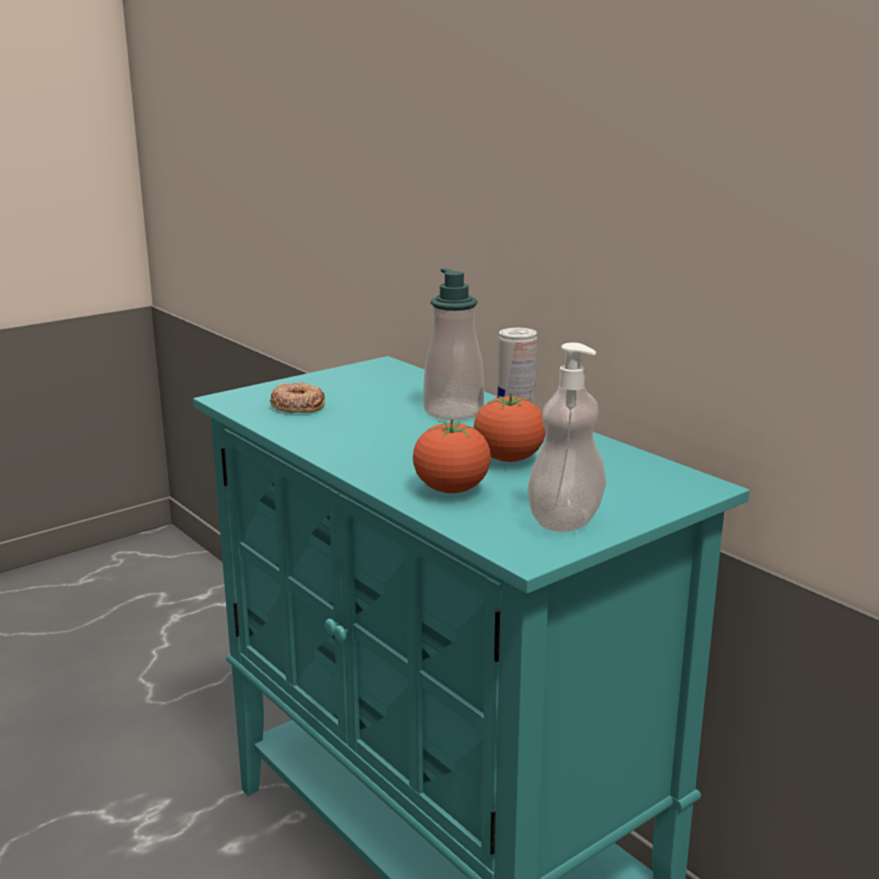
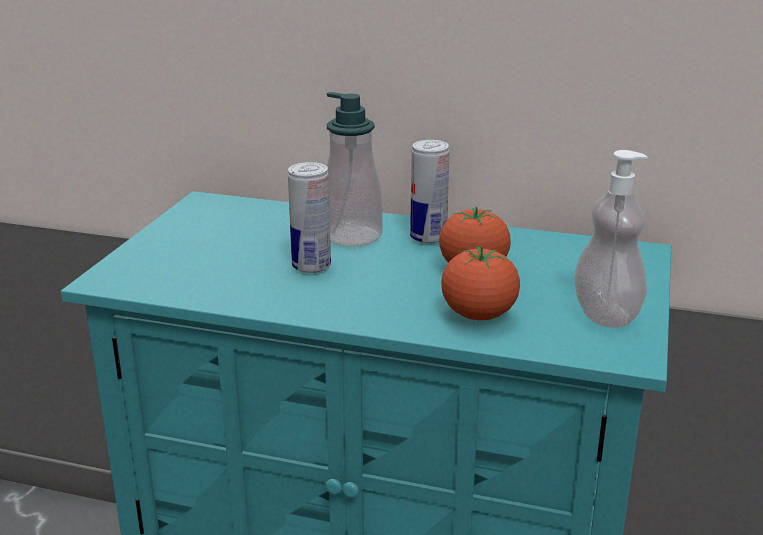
camera: 35 degrees left, 5 degrees up
donut [270,382,325,413] -> none
none -> can [288,162,331,273]

